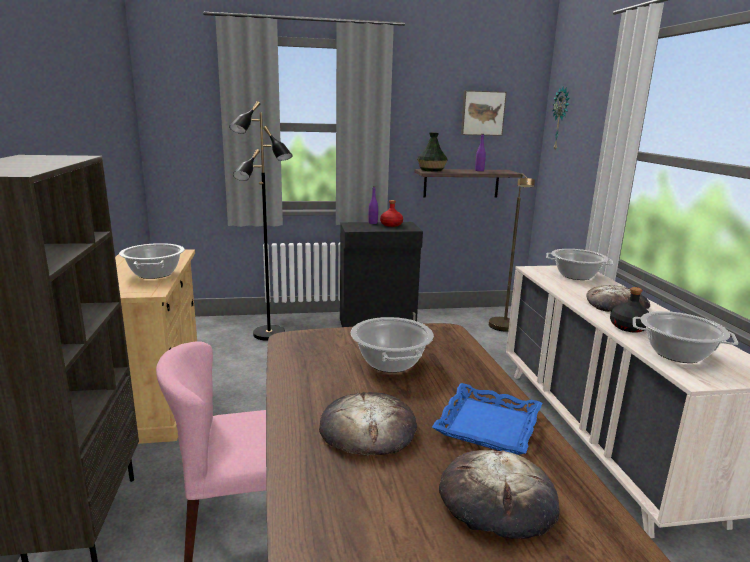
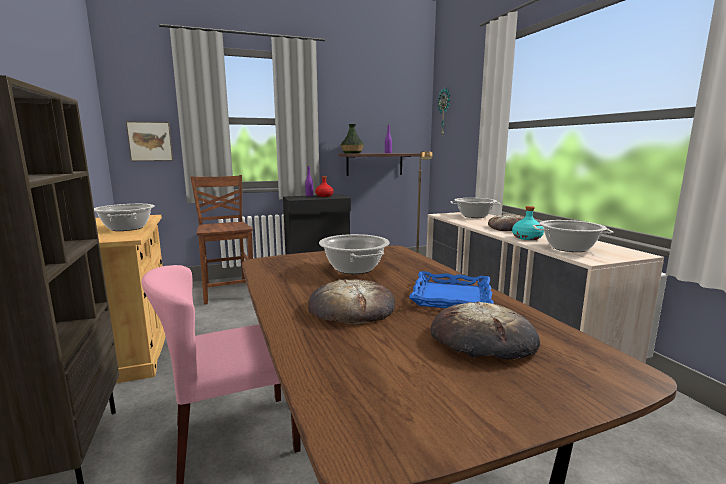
camera: 10 degrees left, 5 degrees down
black floor lamp [229,101,293,341] -> brown chair [191,175,253,305]
picture [461,90,507,136] -> picture moved to [126,121,173,161]
black bottle [610,287,649,333] -> turquoise bottle [512,206,544,240]

